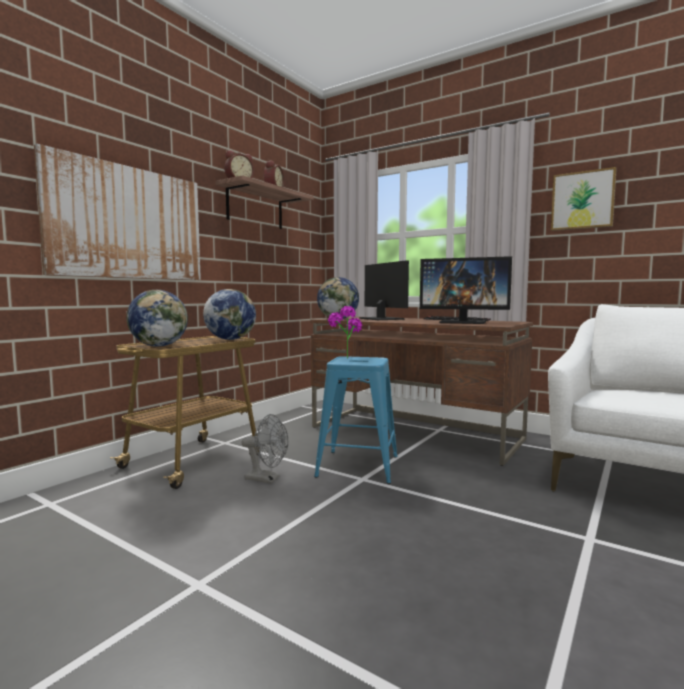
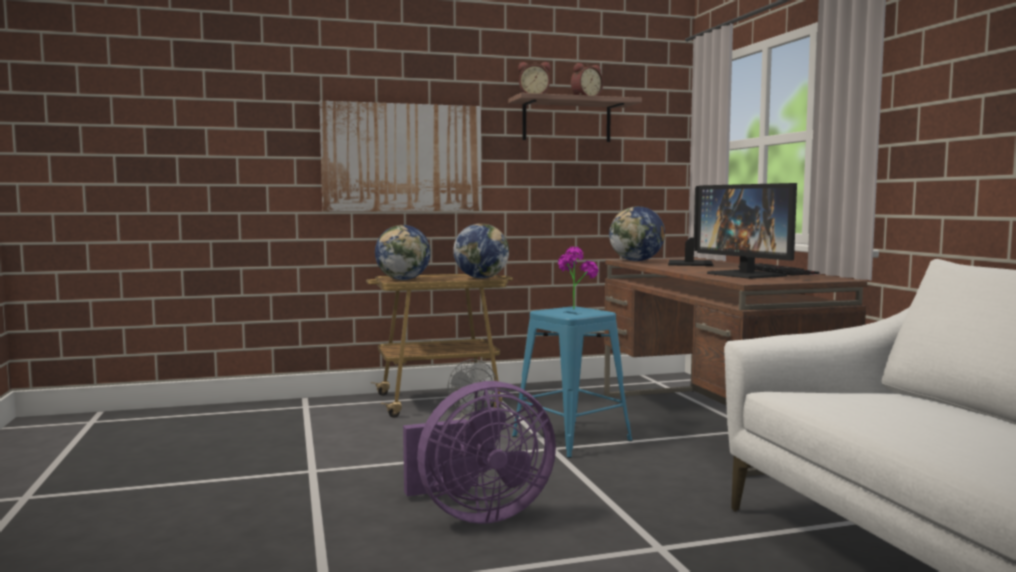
camera: 40 degrees right, 0 degrees up
picture [551,167,617,231] -> none
none -> purple fan [403,381,556,524]

